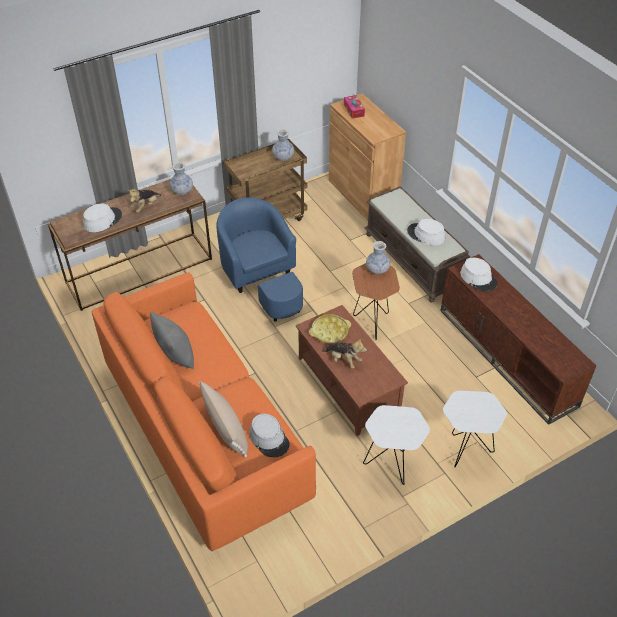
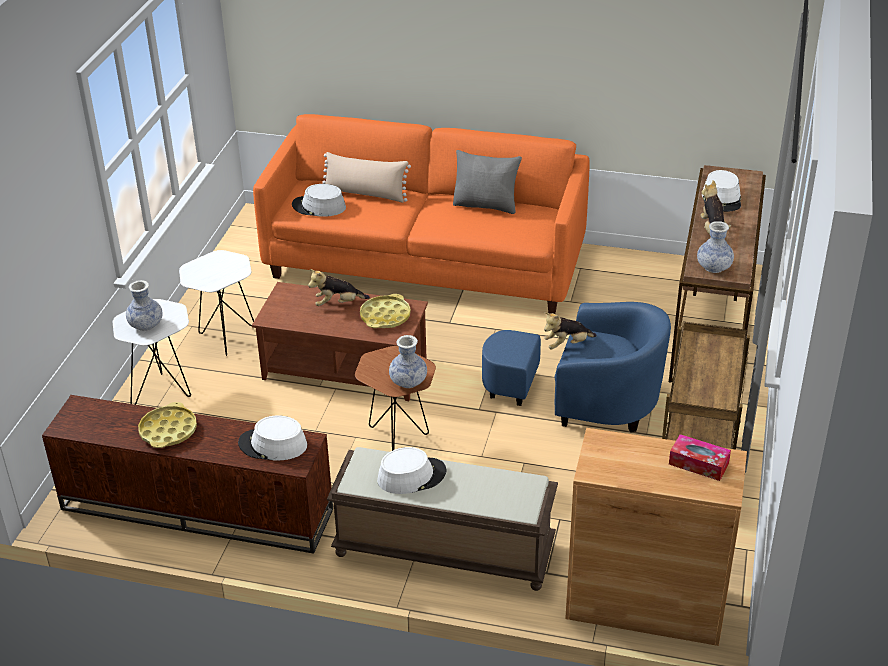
camera: 135 degrees right, 10 degrees down
vase [272,129,294,161] -> vase moved to [126,280,163,331]
none -> yellow tray [138,402,197,448]
none -> plush toy [544,312,597,350]

